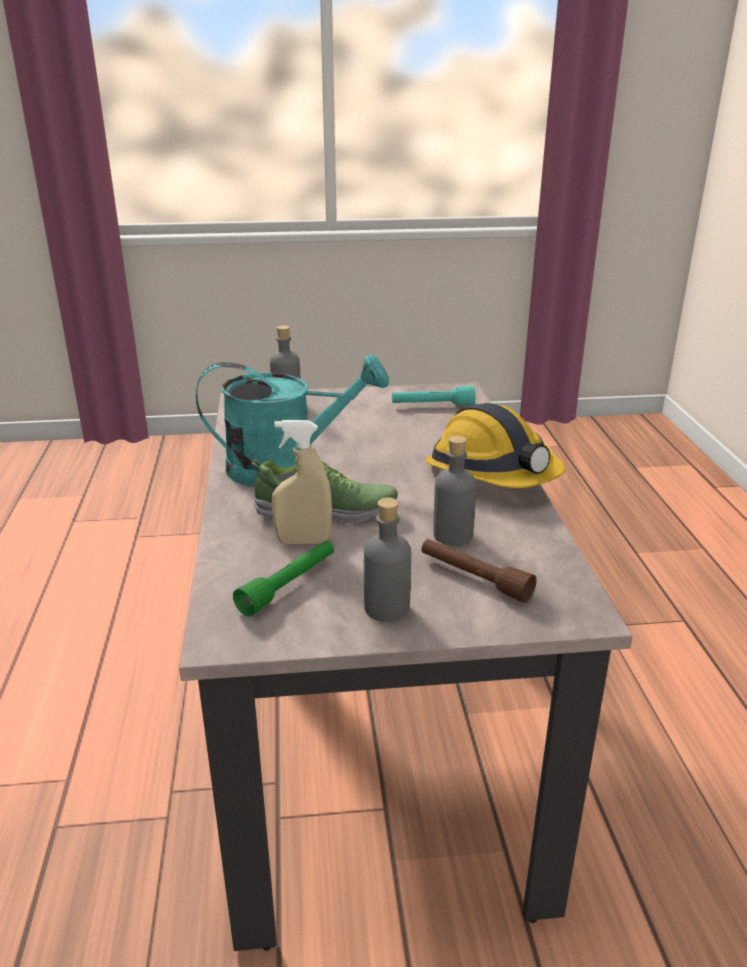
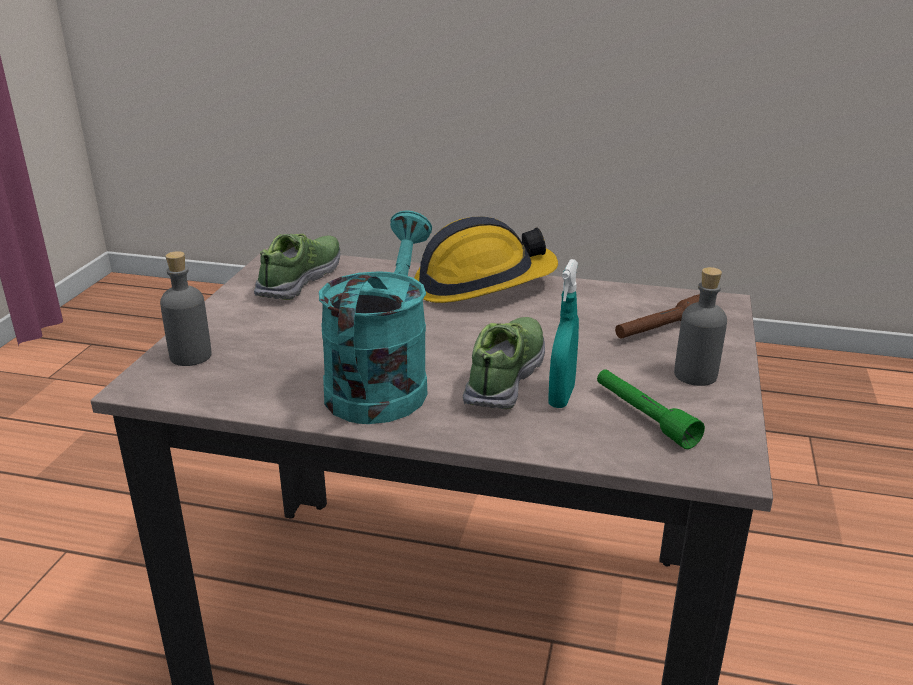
camera: 70 degrees left, 0 degrees up
beige spray bottle [272,420,332,544] -> turquoise spray bottle [548,259,579,408]
turquoise flashlight [392,386,476,405] -> shoe [254,233,341,300]
grey bottle [433,435,476,546] -> none

